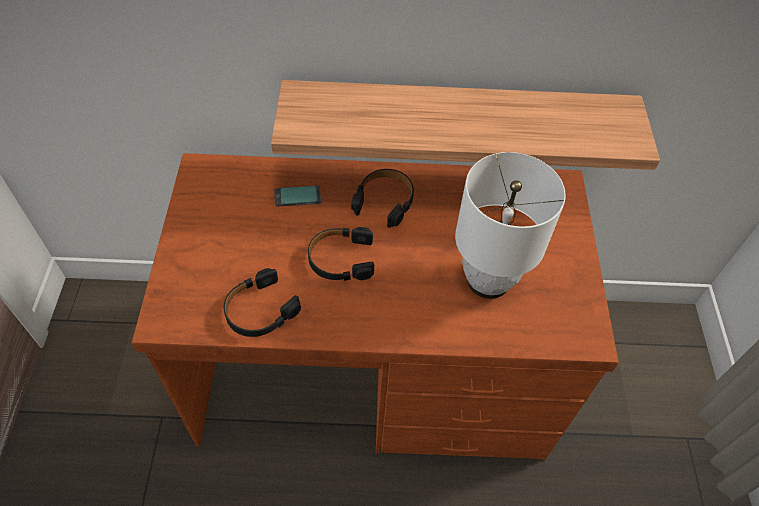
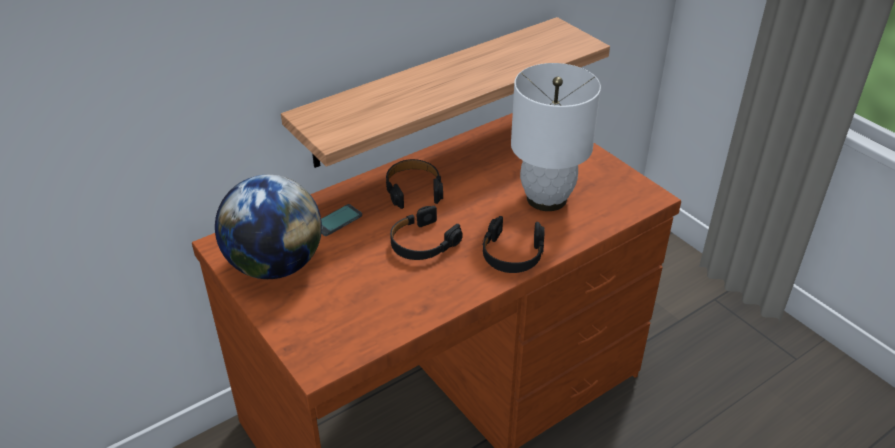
camera: 35 degrees left, 15 degrees down
black headphones [224,268,301,337] -> black headphones moved to [483,216,545,273]
none -> globe [215,175,322,279]

